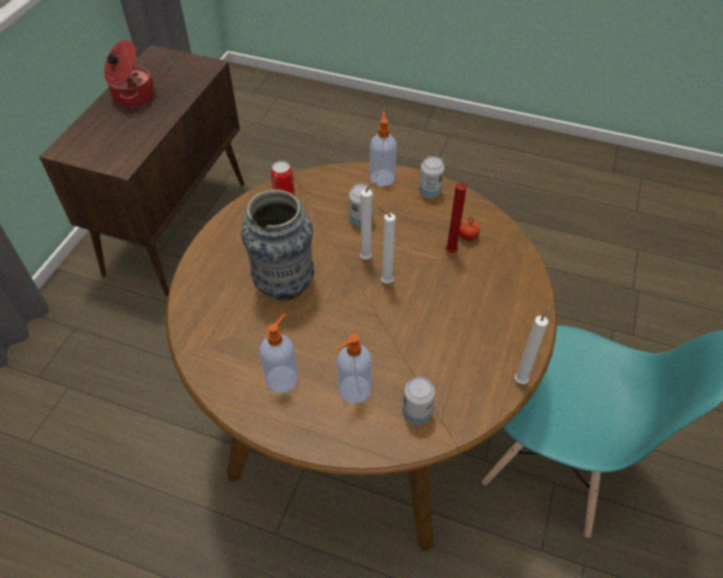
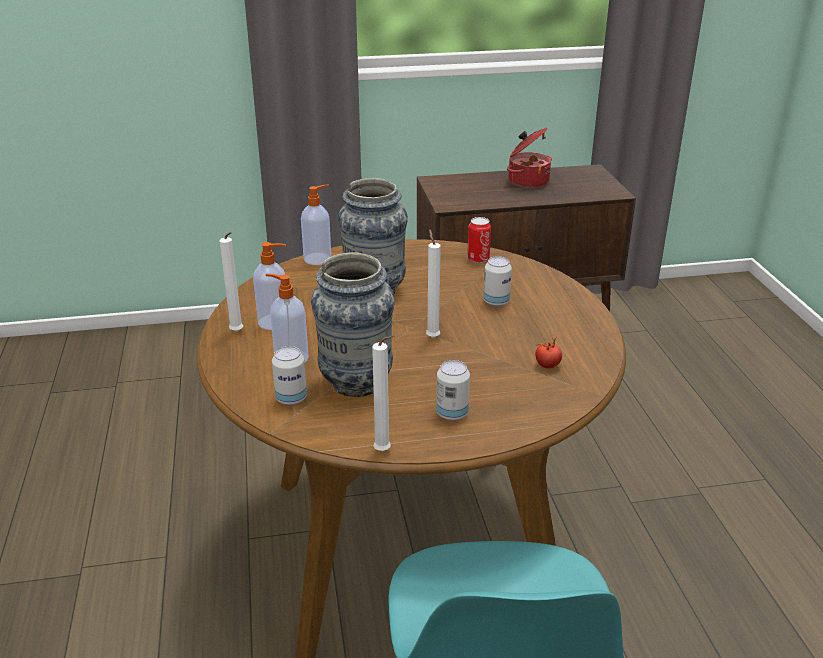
camera: 60 degrees right, 20 degrees down
white candle [360,182,378,259] -> white candle moved to [219,232,243,332]
soap dispenser [370,111,397,186] -> soap dispenser moved to [301,185,331,265]
can [419,156,444,198] -> can moved to [436,360,470,421]
red candle [446,177,473,253] -> none
none -> vase [311,252,395,397]

